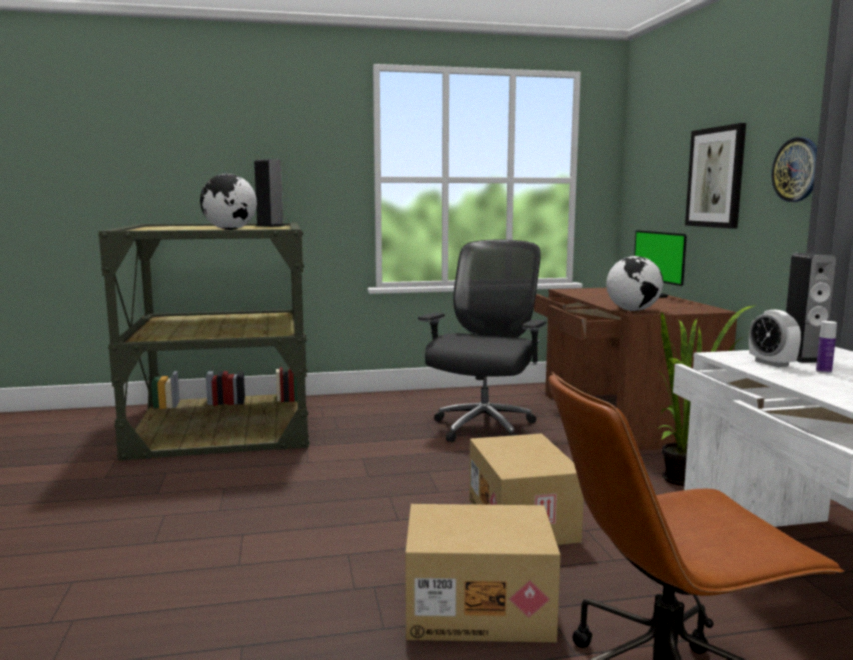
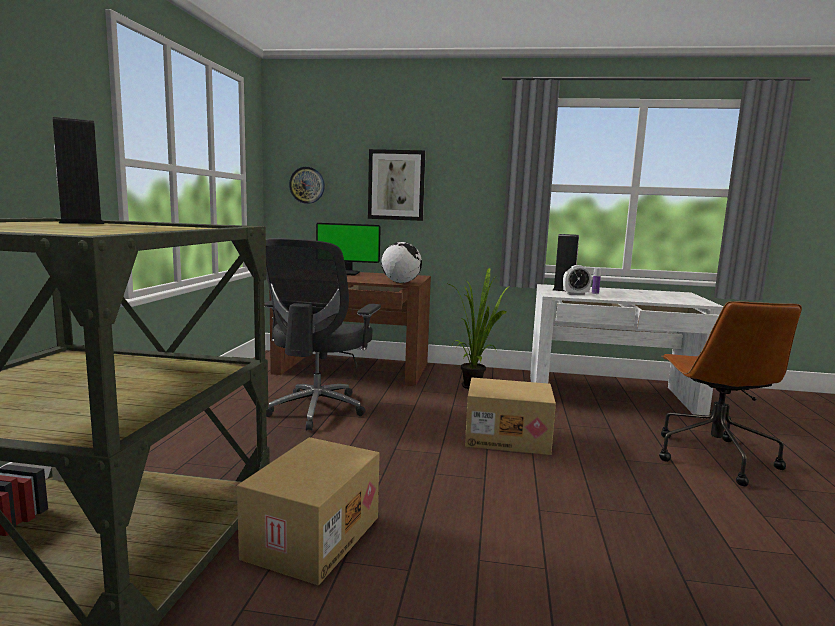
camera: 70 degrees left, 0 degrees up
globe [200,174,257,230] -> none
cardboard box [405,504,561,643] -> cardboard box moved to [237,437,380,585]
office chair [418,240,546,443] -> office chair turned 120 degrees counterclockwise [264,238,381,430]
wall clock [771,137,817,202] -> wall clock moved to [289,167,325,204]

